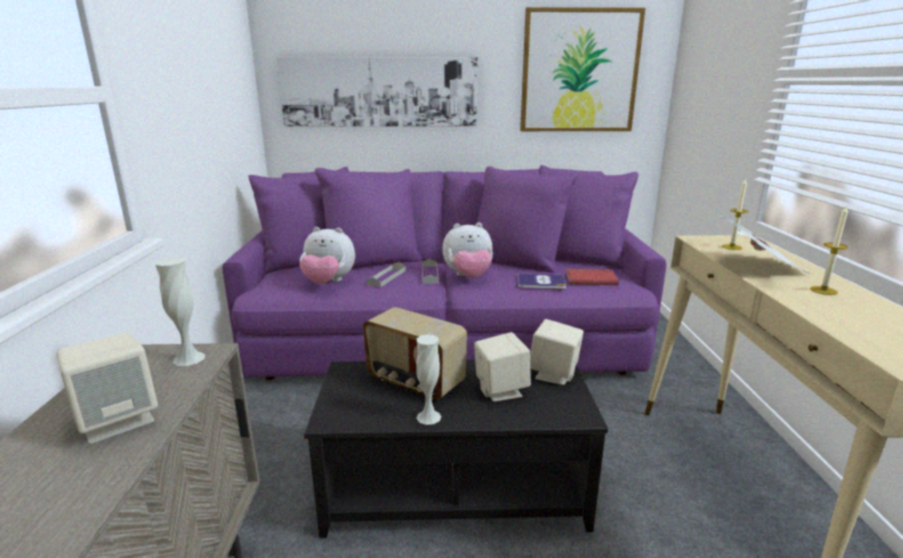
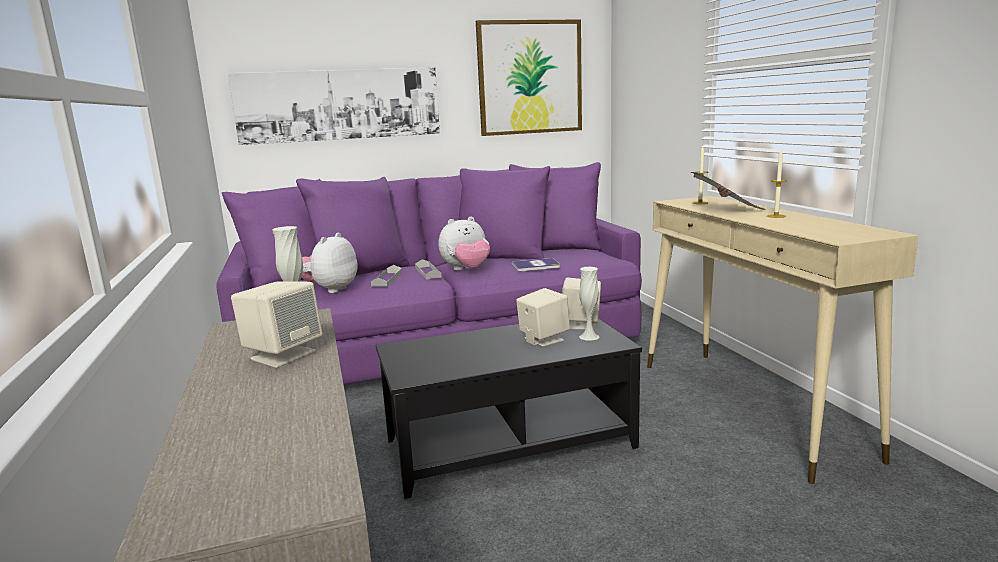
camera: 15 degrees left, 5 degrees down
plush toy [299,227,355,284] -> plush toy turned 120 degrees clockwise [302,233,358,293]
radio [363,307,467,400] -> none
white vase [416,335,441,425] -> white vase moved to [579,267,600,341]
red book [566,269,619,285] -> none

